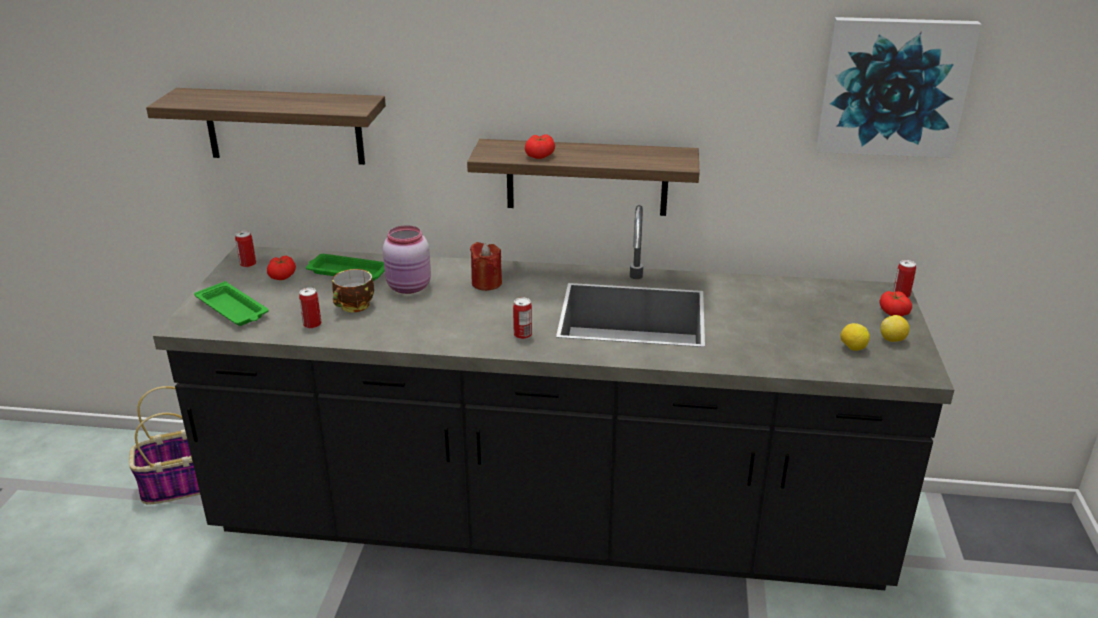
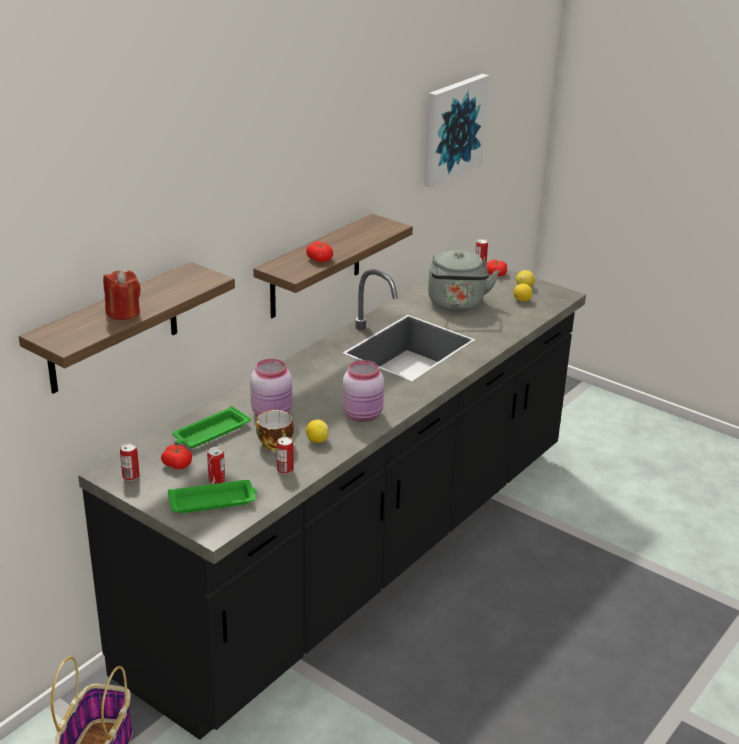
camera: 60 degrees left, 0 degrees up
red candle [470,242,502,291] -> red candle moved to [103,270,141,320]
can [513,297,532,339] -> can moved to [207,447,225,484]
none -> lemon [306,419,329,443]
none -> pink jar [342,360,384,422]
none -> grey kettle [428,250,499,311]

